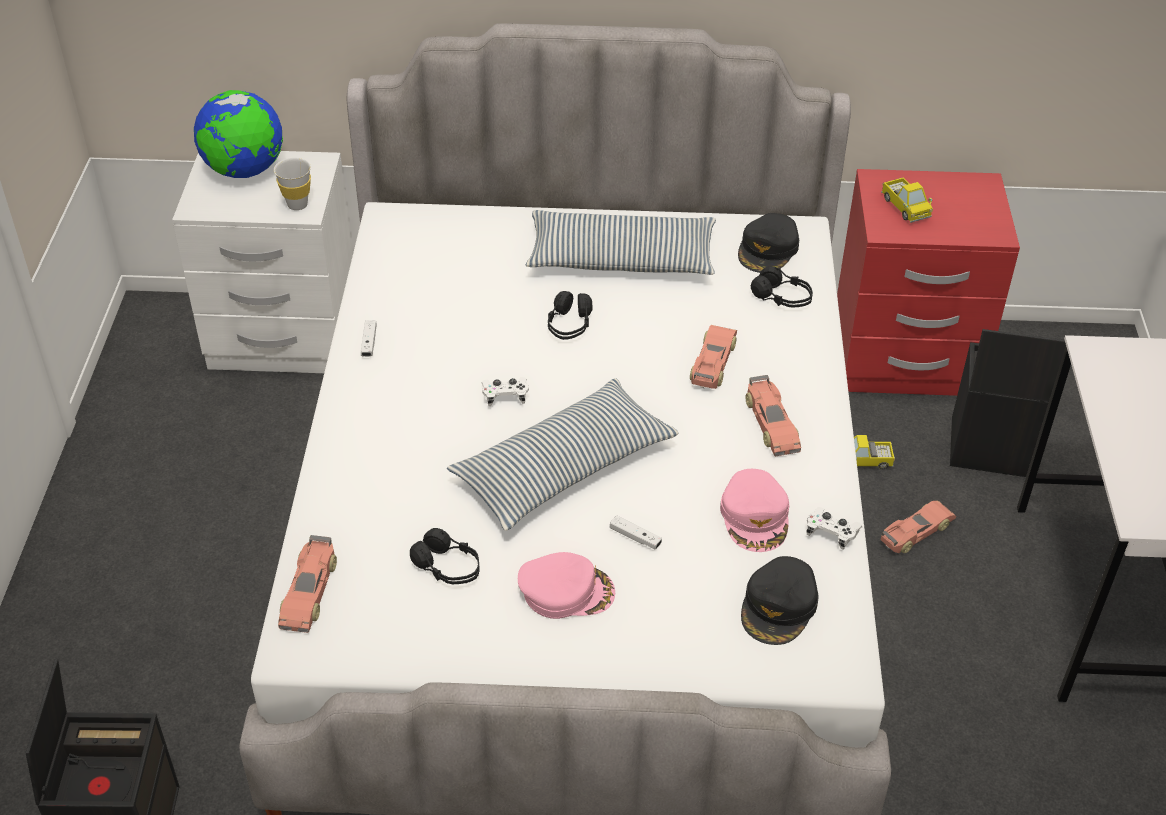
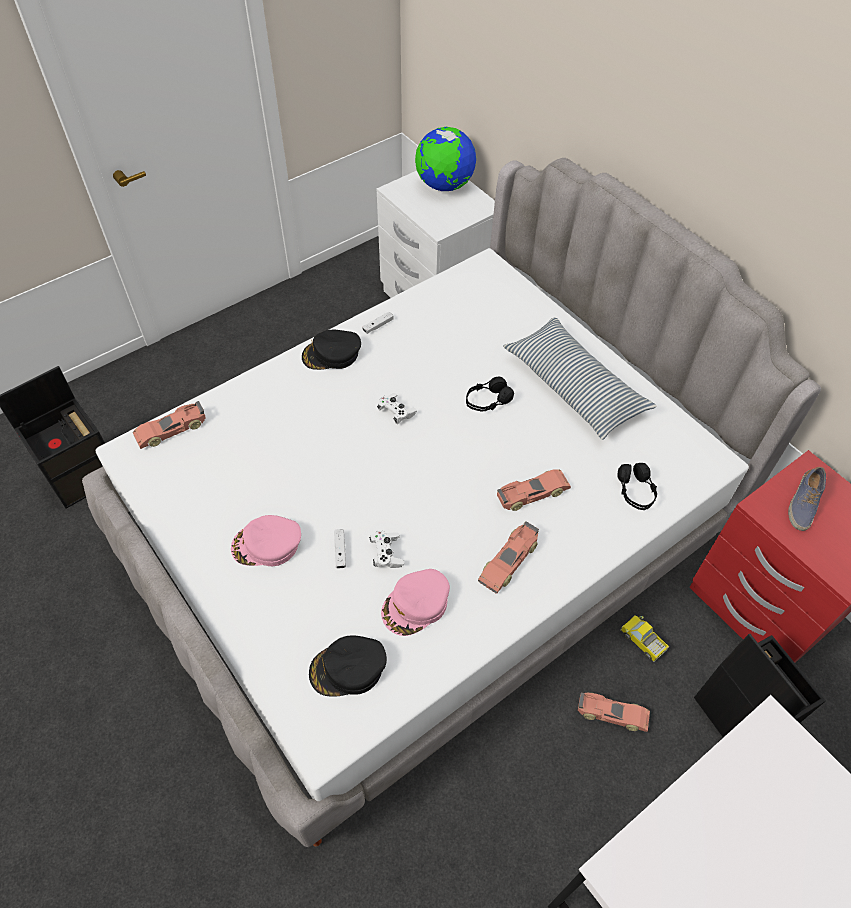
camera: 50 degrees right, 10 degrees up
white cup [274,158,311,210] -> none
black headphones [410,528,480,584] -> none
pillow [447,378,679,531] -> none
pink cap [518,552,615,619] -> pink cap turned 120 degrees clockwise [231,515,301,566]
black cap [738,213,799,273] -> black cap moved to [302,330,361,370]
white game controller [806,507,862,550] -> white game controller moved to [369,530,404,568]
toy truck [881,177,933,223] -> shoe [788,467,826,531]

